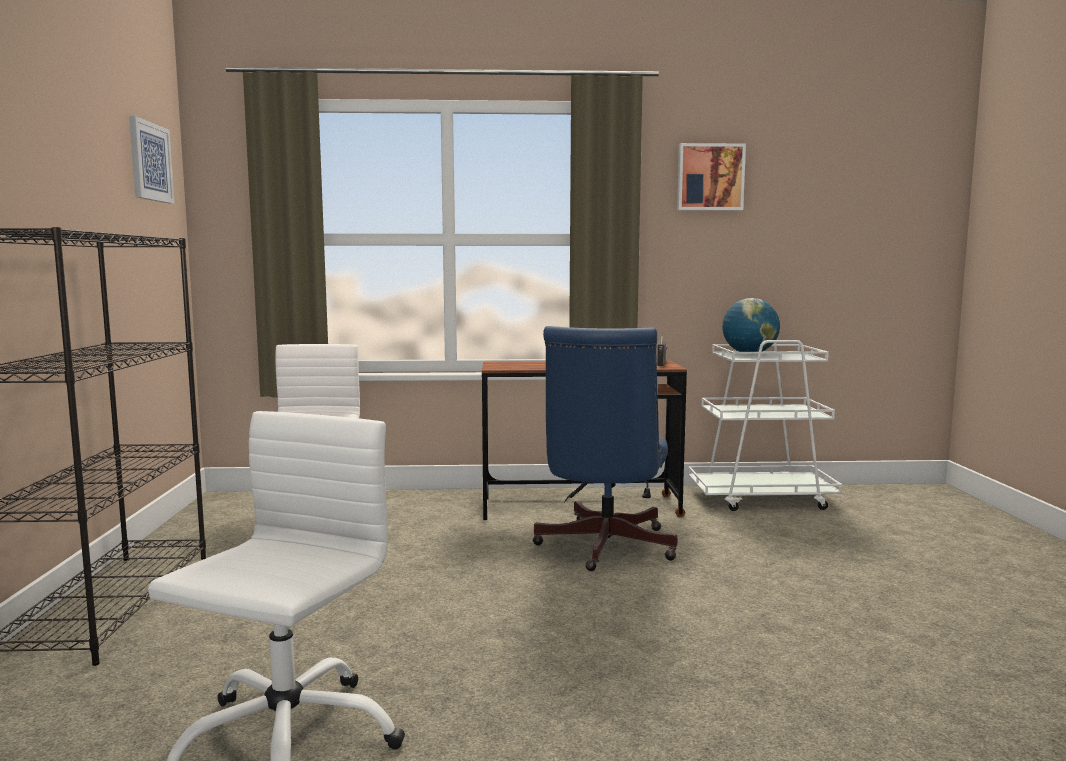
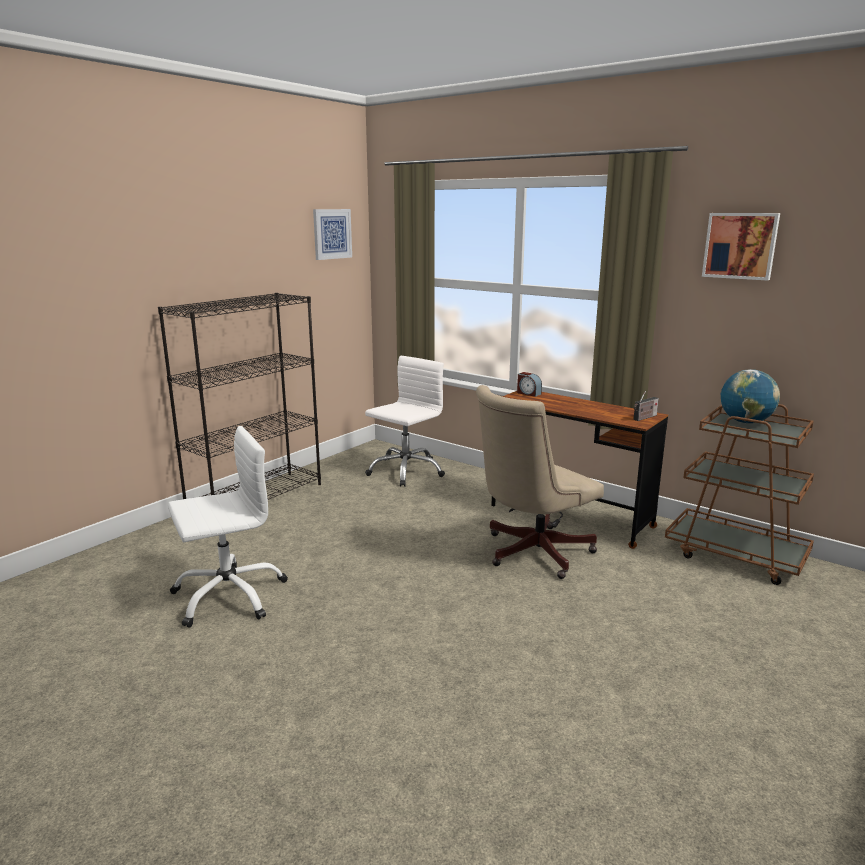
camera: 40 degrees right, 10 degrees up
blue office chair [533,326,678,571] -> beige office chair [476,385,604,579]
white cart [688,340,842,511] -> brown cart [665,404,814,585]
none -> alarm clock [517,372,542,397]

